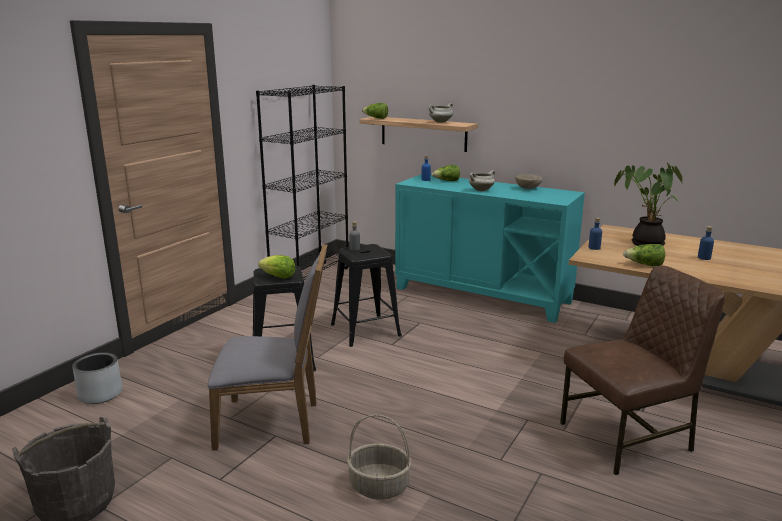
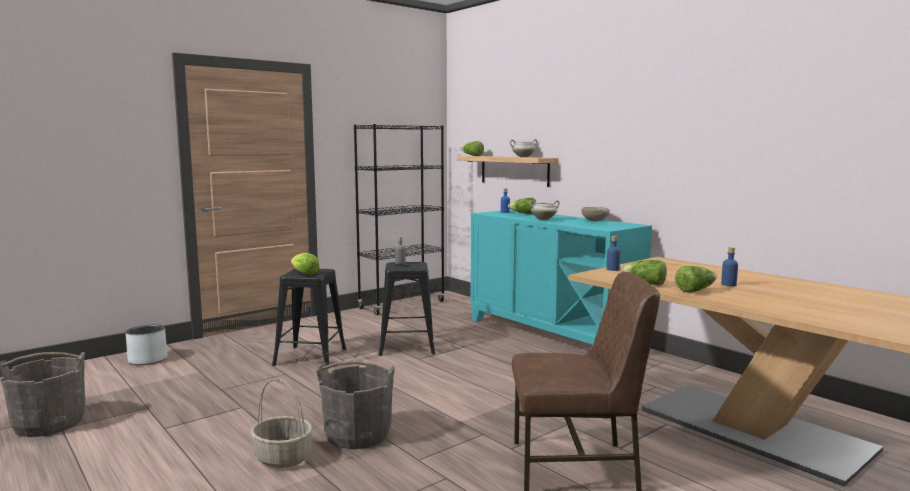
camera: 20 degrees right, 10 degrees down
grey chair [208,243,327,451] -> none
potted plant [614,162,683,246] -> none
none -> grey bucket [316,361,395,449]
none -> lettuce [675,266,717,293]

